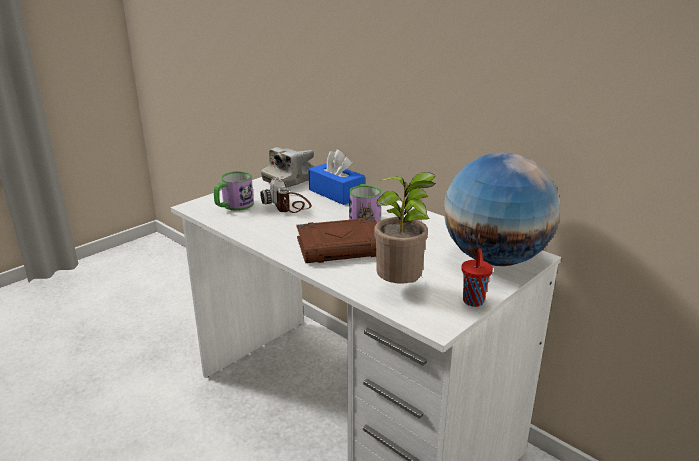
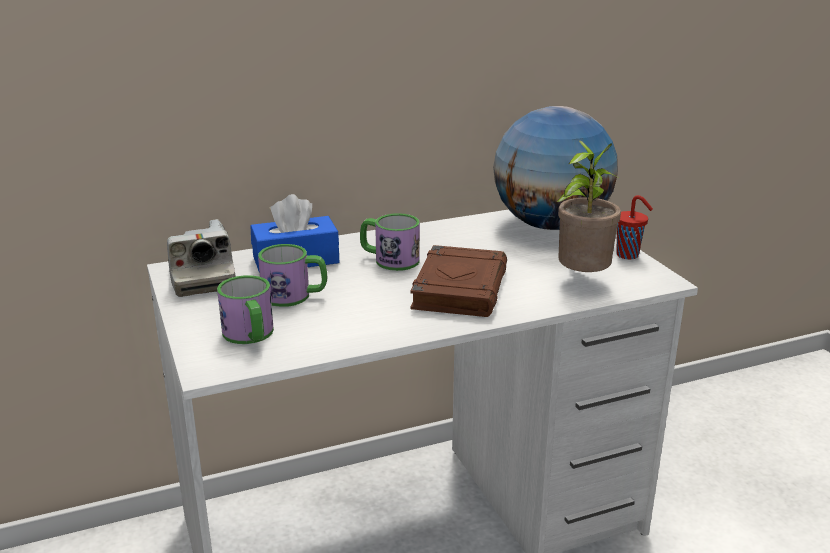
camera: 65 degrees left, 0 degrees up
camera [260,177,312,213] -> mug [258,244,327,307]

